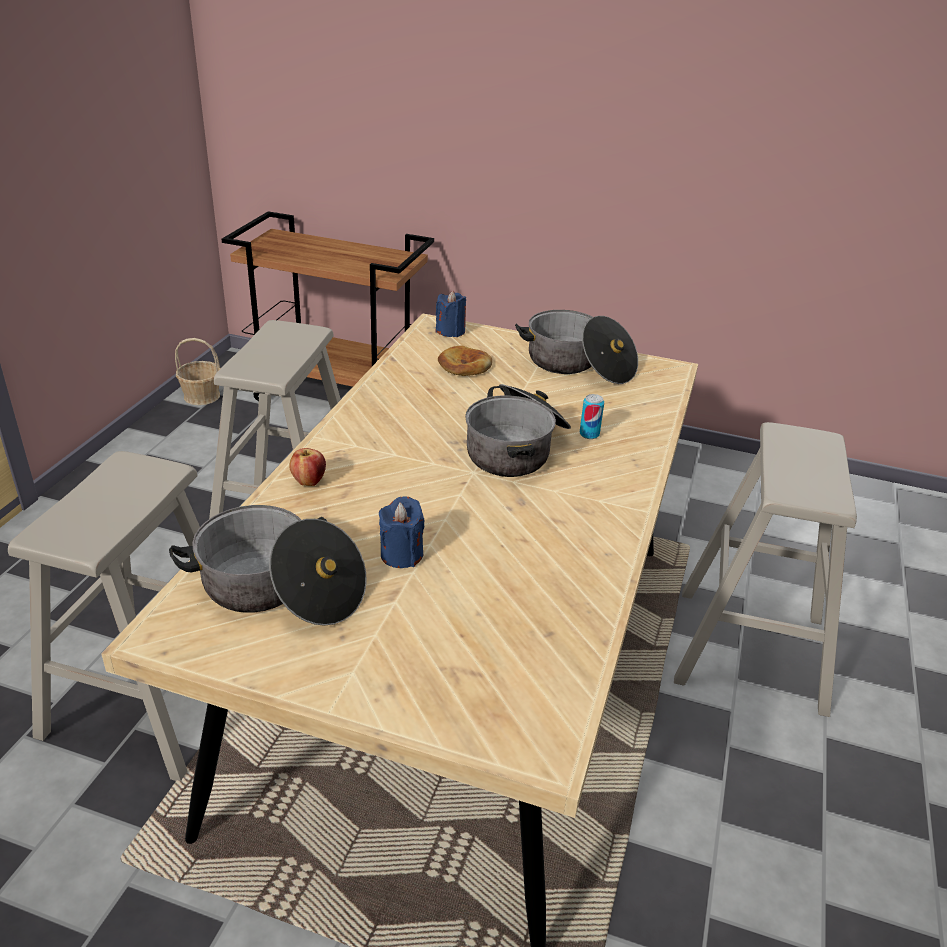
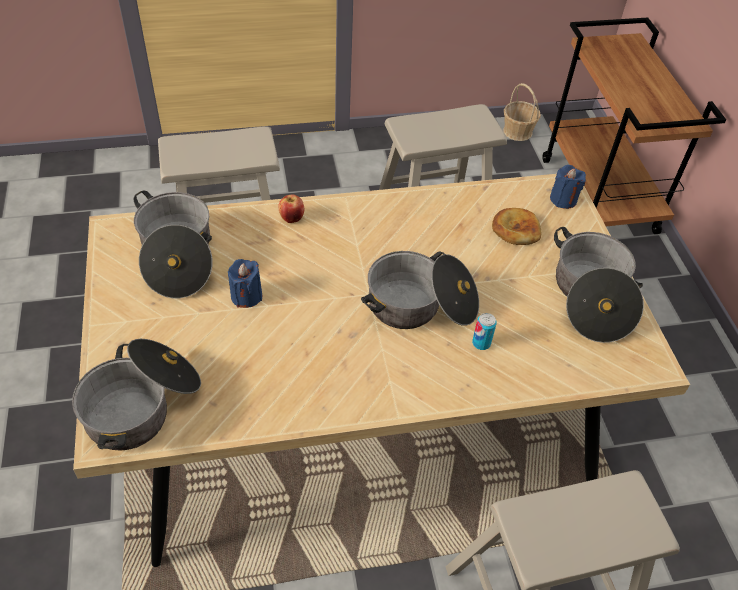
camera: 60 degrees right, 15 degrees up
none -> cooking pot [72,339,201,451]

